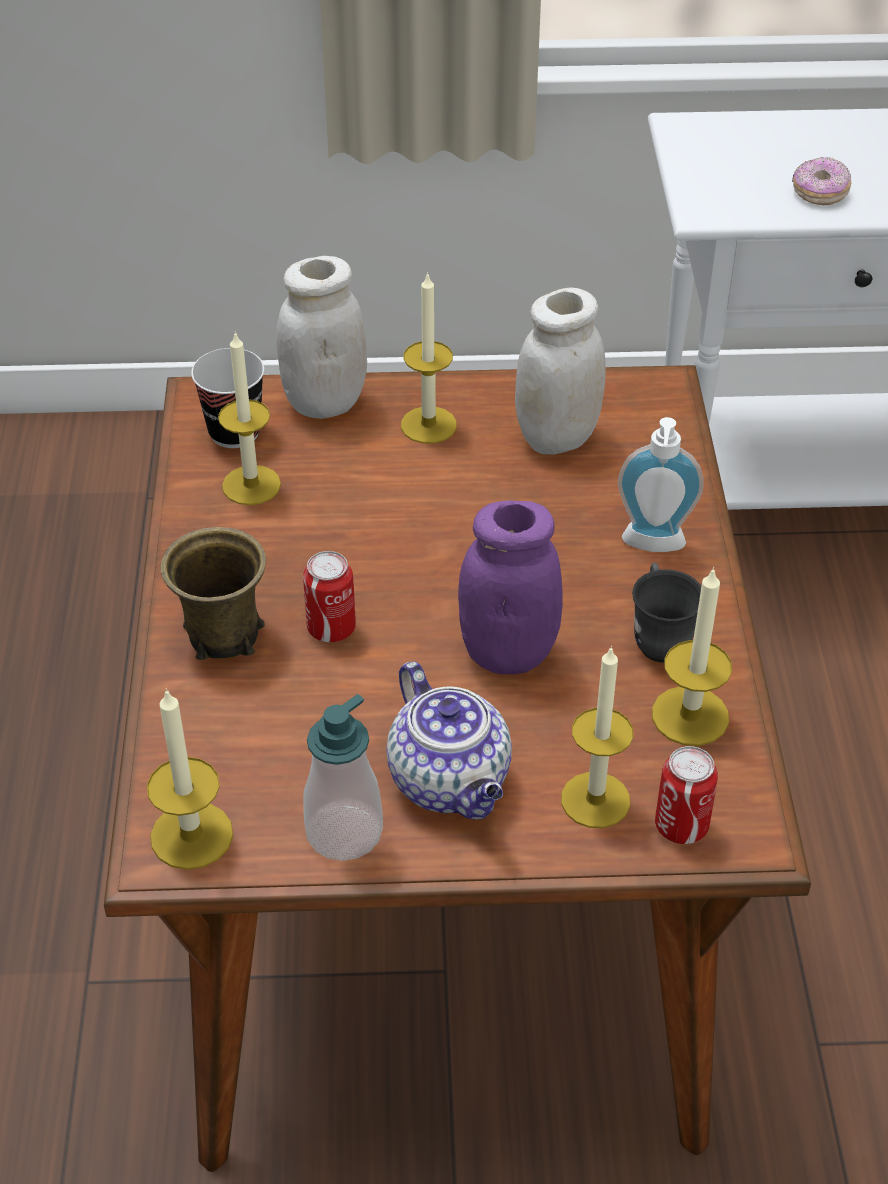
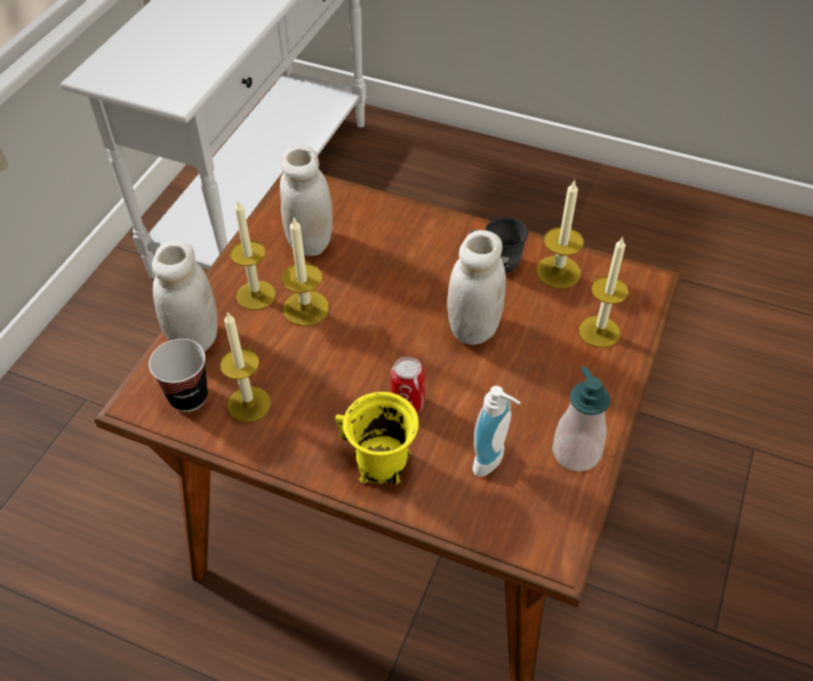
camera: 65 degrees left, 5 degrees up
candle [147,688,233,870] -> candle moved to [282,218,329,326]
brown mug [160,527,266,660] -> yellow mug [335,392,419,485]
teapot [386,661,512,820] -> none
purple jar [458,500,563,674] -> white jar [447,230,506,345]
soap dispenser [618,417,704,552] -> soap dispenser moved to [472,386,520,477]
can [655,746,718,844] -> none
donut [792,157,851,206] -> none

